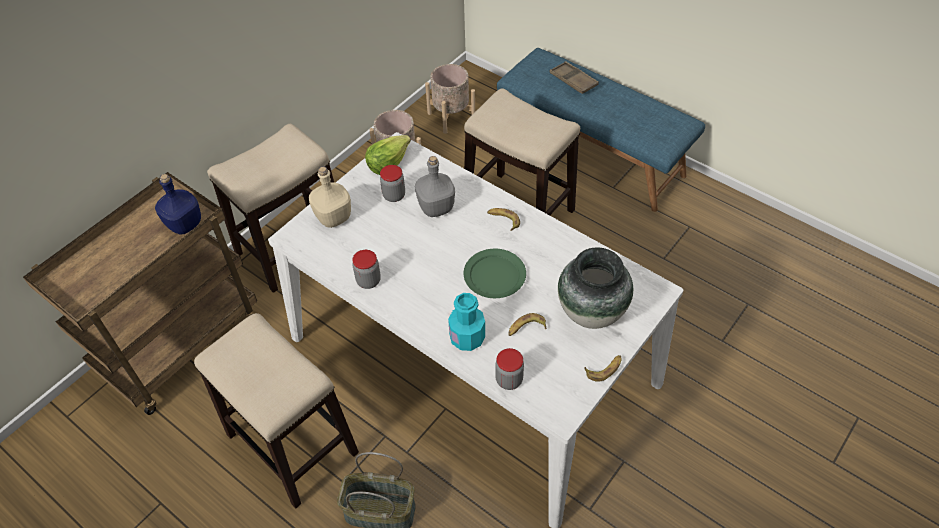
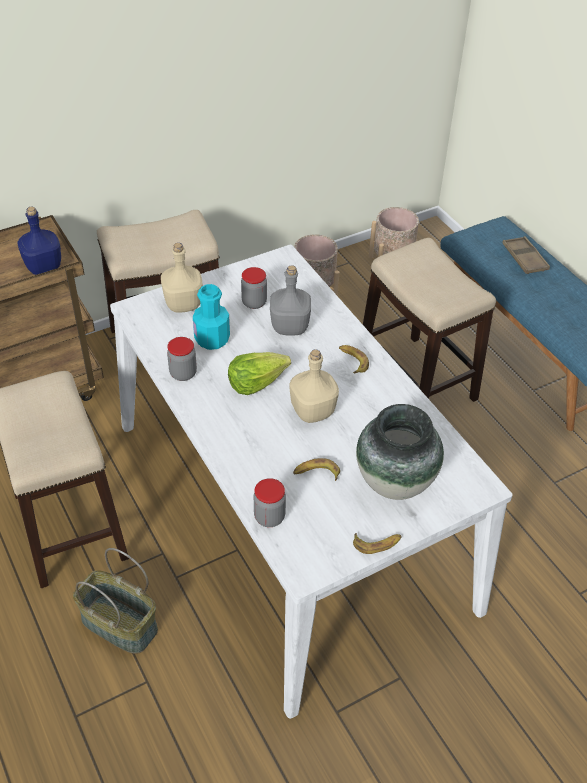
camera: 20 degrees right, 5 degrees down
lettuce [365,135,411,175] -> lettuce moved to [228,352,291,395]
turquoise bottle [448,293,485,351] -> turquoise bottle moved to [193,284,230,350]
green plate [464,249,526,298] -> beige bottle [290,349,339,423]

